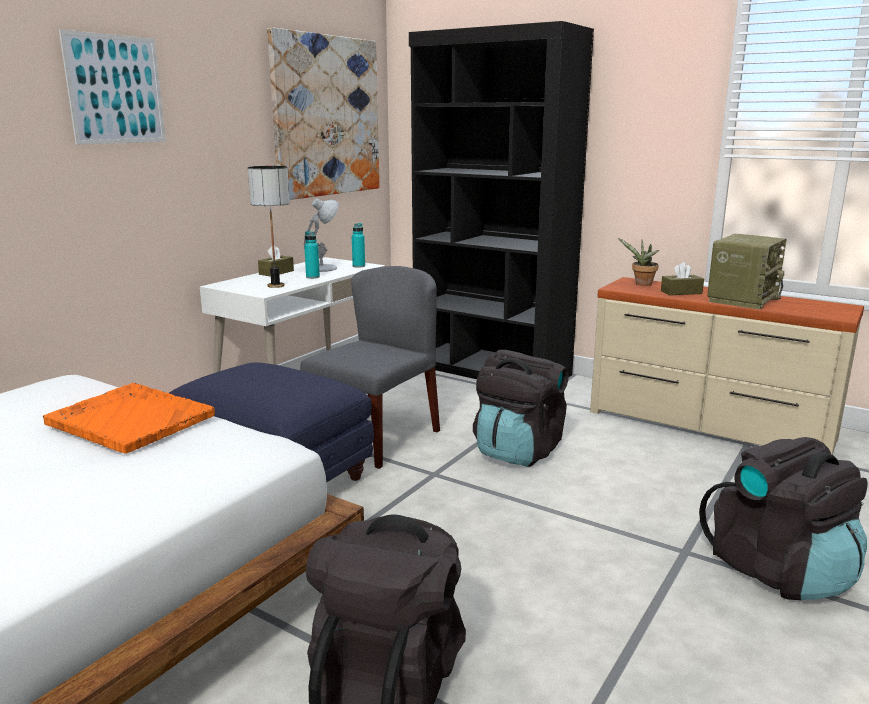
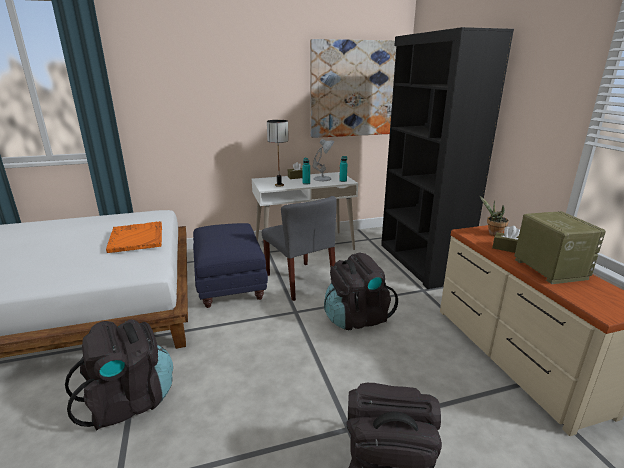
camera: 40 degrees right, 5 degrees up
picture [59,29,166,145] -> none
grey chair [300,266,440,469] -> grey chair turned 75 degrees clockwise [262,196,337,301]
radio [707,234,786,309] -> radio turned 90 degrees counterclockwise [514,211,606,284]

